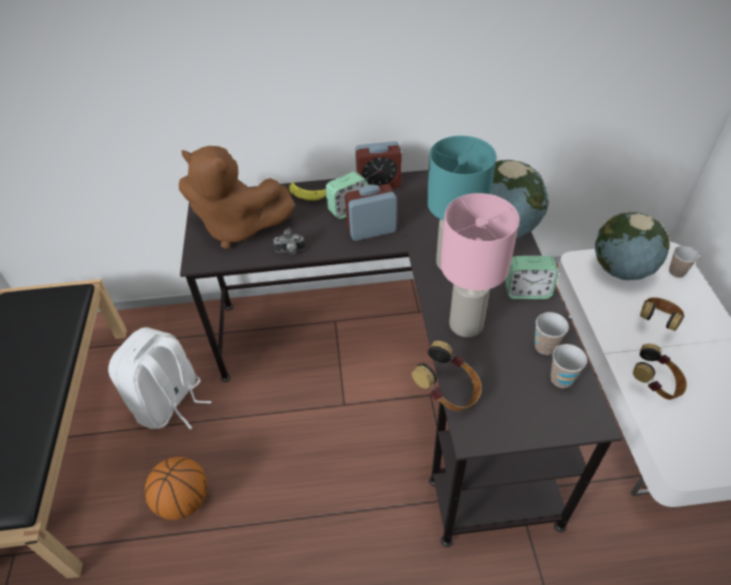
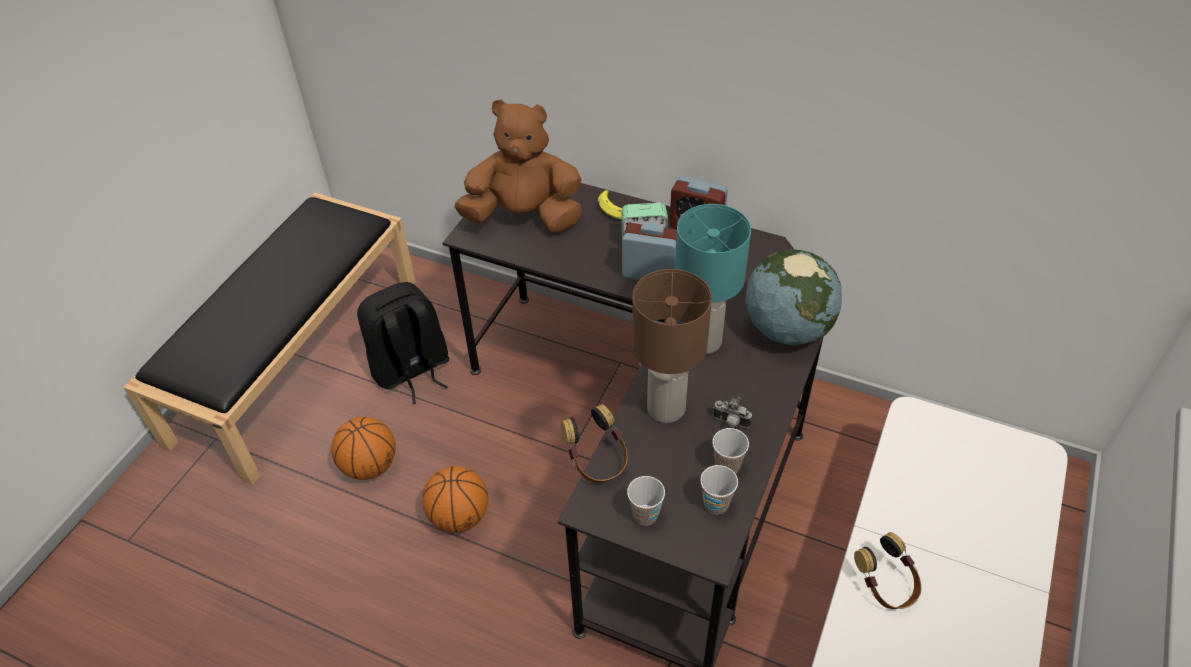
camera: 30 degrees right, 0 degrees up
white backpack [108,327,212,429] -> black backpack [357,282,450,404]
brown plush toy [179,146,295,249] -> brown plush toy turned 135 degrees clockwise [455,99,582,232]
camera [273,227,305,255] -> camera moved to [713,397,752,429]
pink table lamp [441,193,520,337] -> brown table lamp [632,269,712,423]
alarm clock [505,256,558,299] -> none
globe [595,212,670,280] -> none
headphones [640,297,685,331] -> none
cup [669,246,699,278] -> cup moved to [627,476,665,526]
none -> basketball [422,466,488,533]

